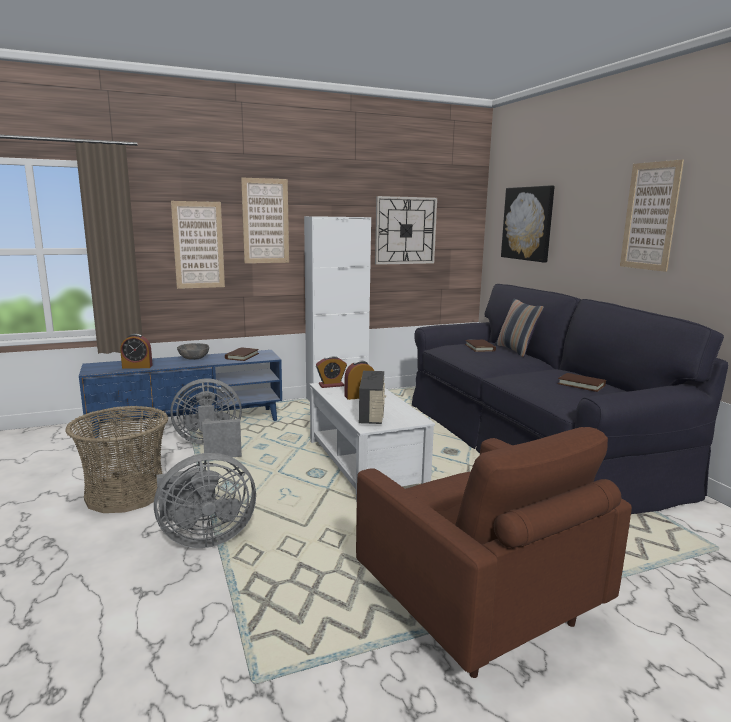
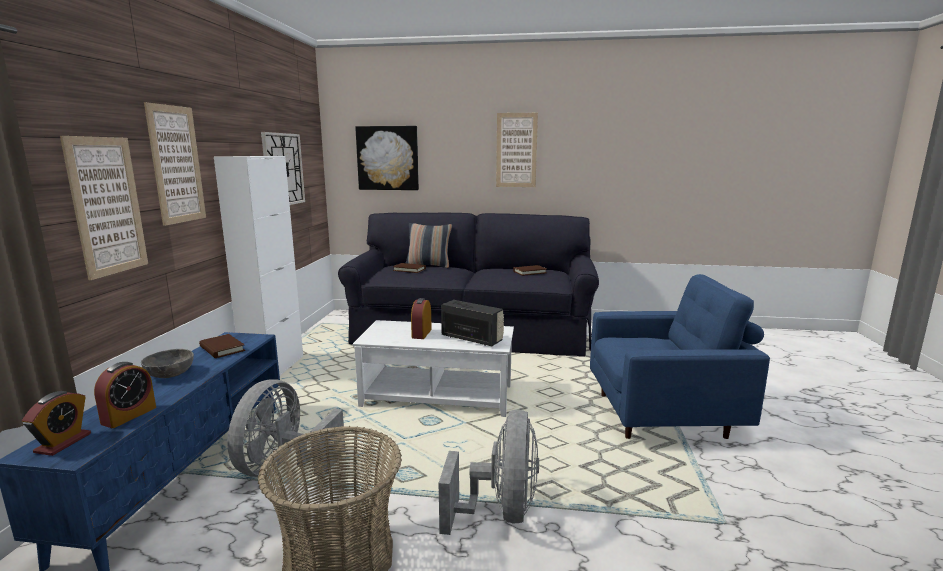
camera: 60 degrees left, 0 degrees up
alarm clock [316,356,347,388] -> alarm clock moved to [22,391,91,456]
brown armchair [356,427,632,678] -> blue armchair [590,274,770,439]

